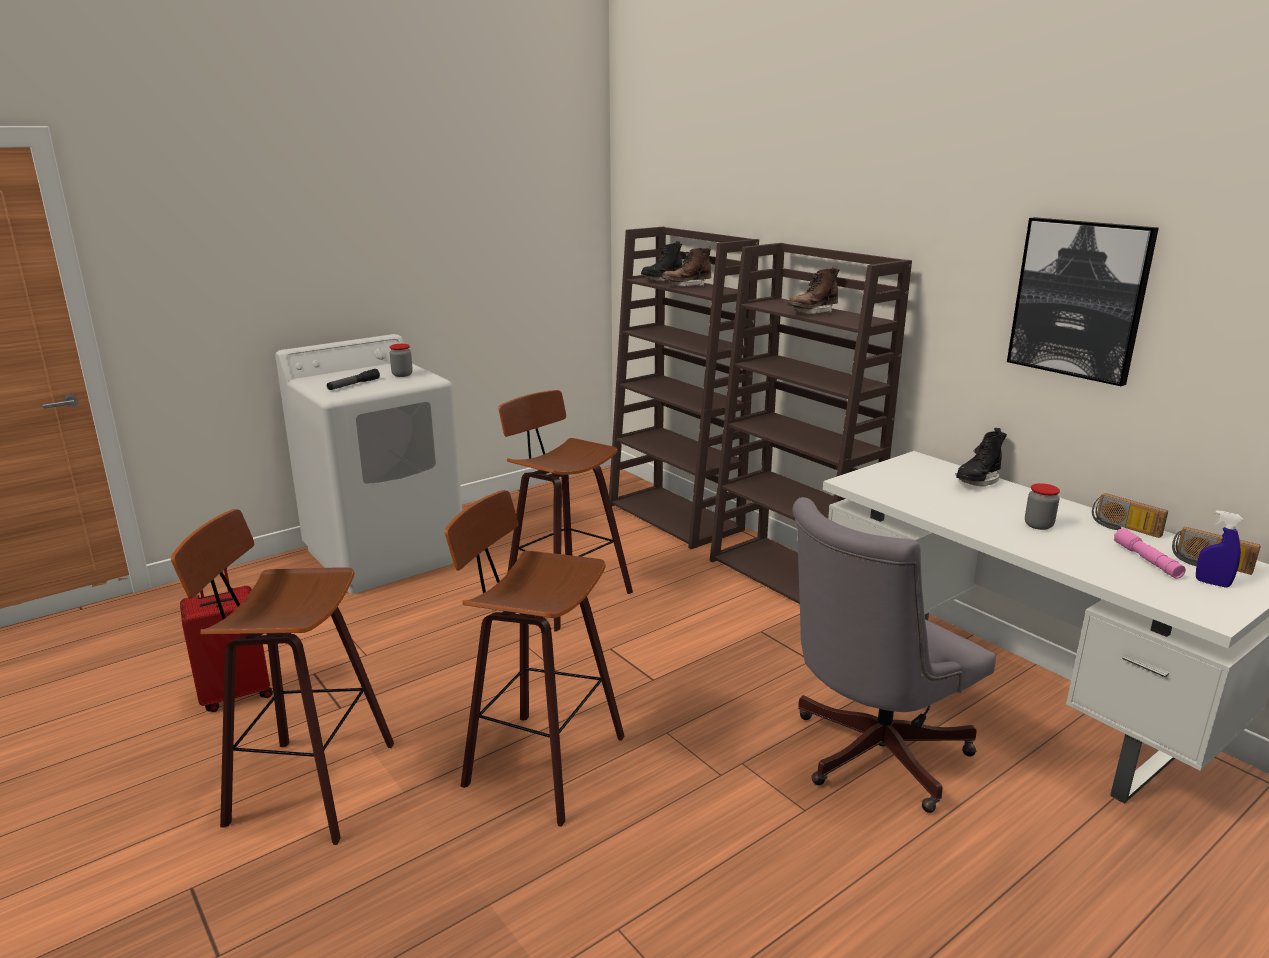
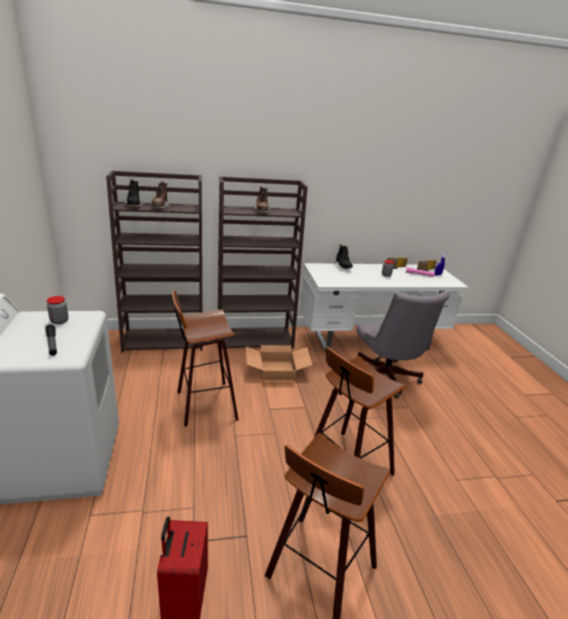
camera: 65 degrees left, 5 degrees up
picture [1007,217,1159,386] -> none
none -> cardboard box [246,345,312,380]

